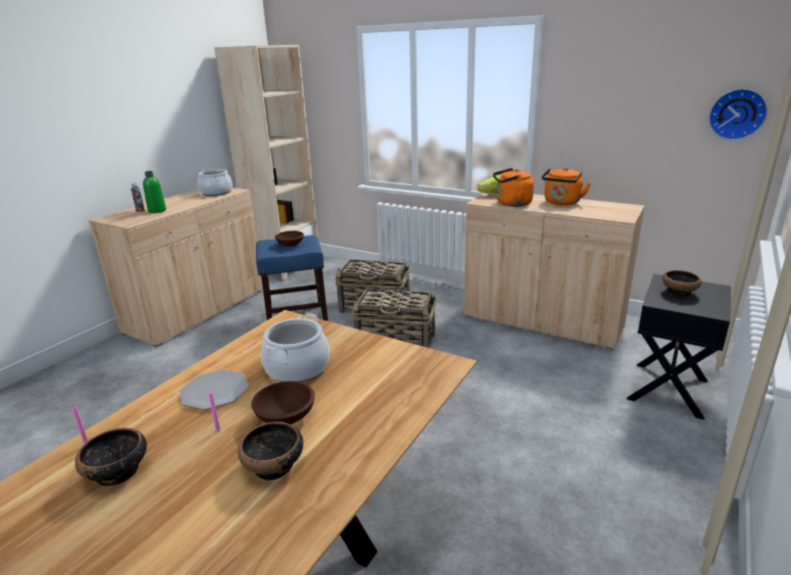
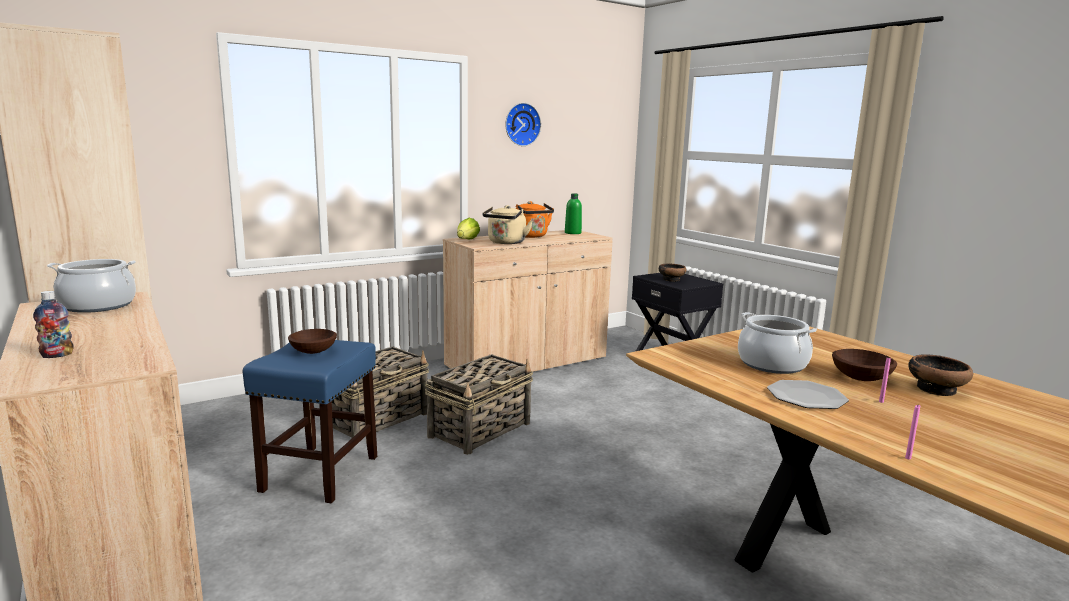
camera: 65 degrees left, 10 degrees down
bowl [75,428,147,486] -> none
green bottle [143,171,166,213] -> green bottle moved to [565,193,582,234]
orange kettle [493,168,534,207] -> beige kettle [482,205,533,244]
wall clock [709,89,768,140] -> wall clock moved to [505,103,541,146]

